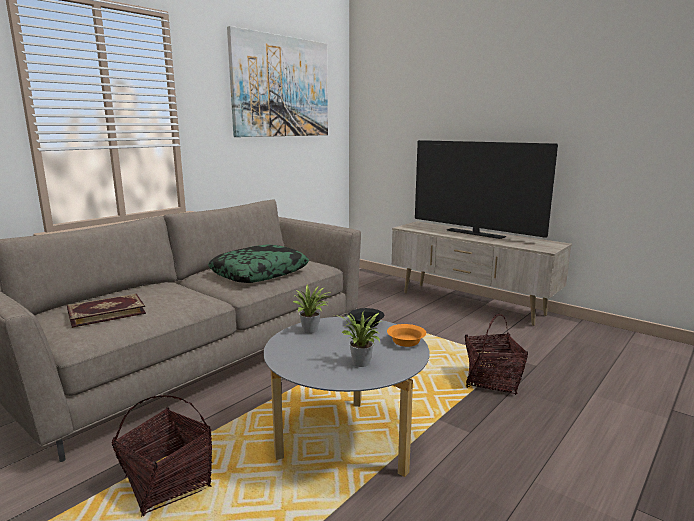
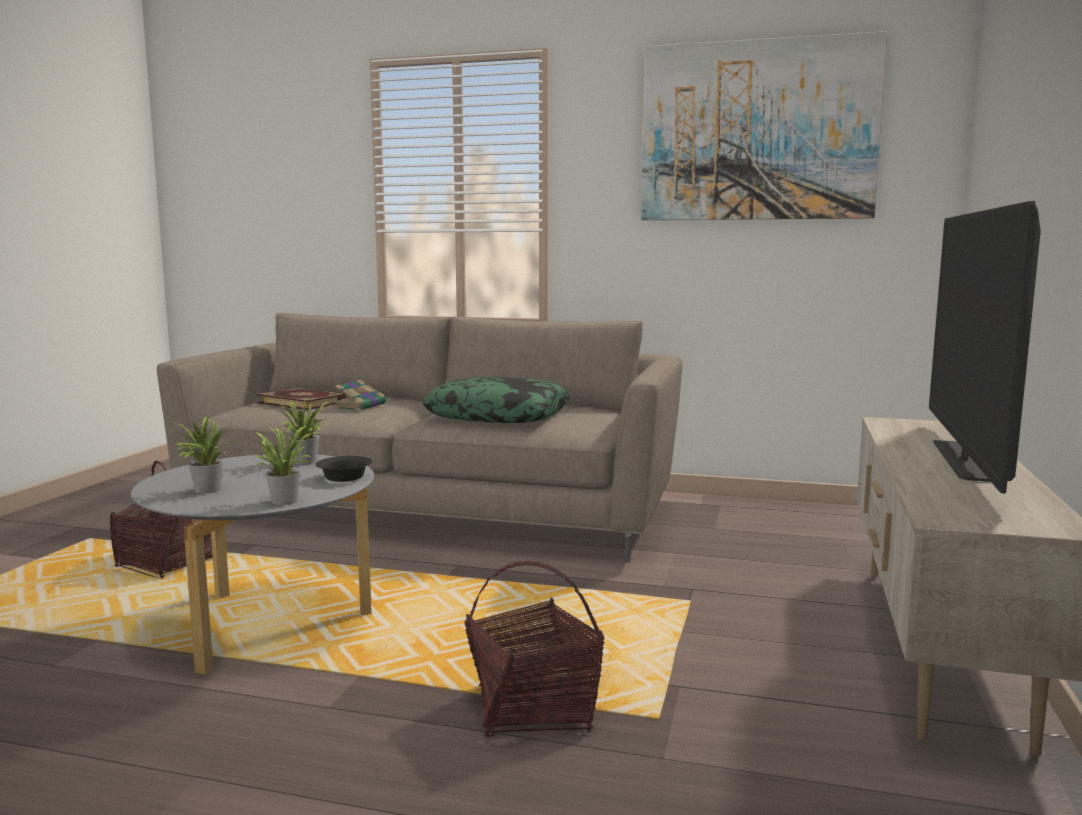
camera: 65 degrees right, 5 degrees down
orange bowl [387,324,426,347] -> potted plant [251,426,320,505]
none -> book [333,380,386,411]

